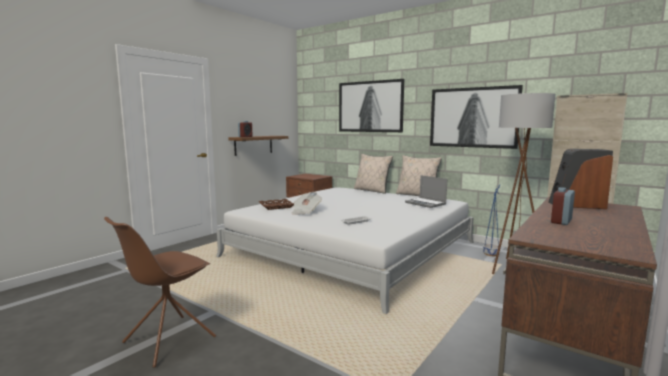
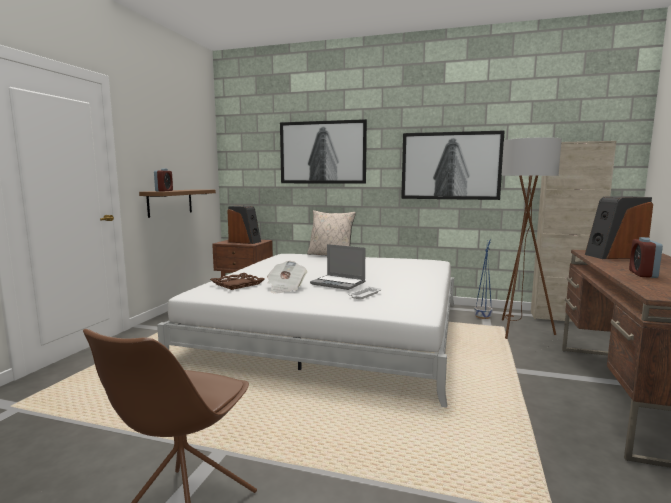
camera: 20 degrees left, 0 degrees up
beige pillow [396,155,442,196] -> none
laptop [405,175,447,208] -> laptop moved to [310,244,366,290]
none -> speaker [227,206,261,244]

